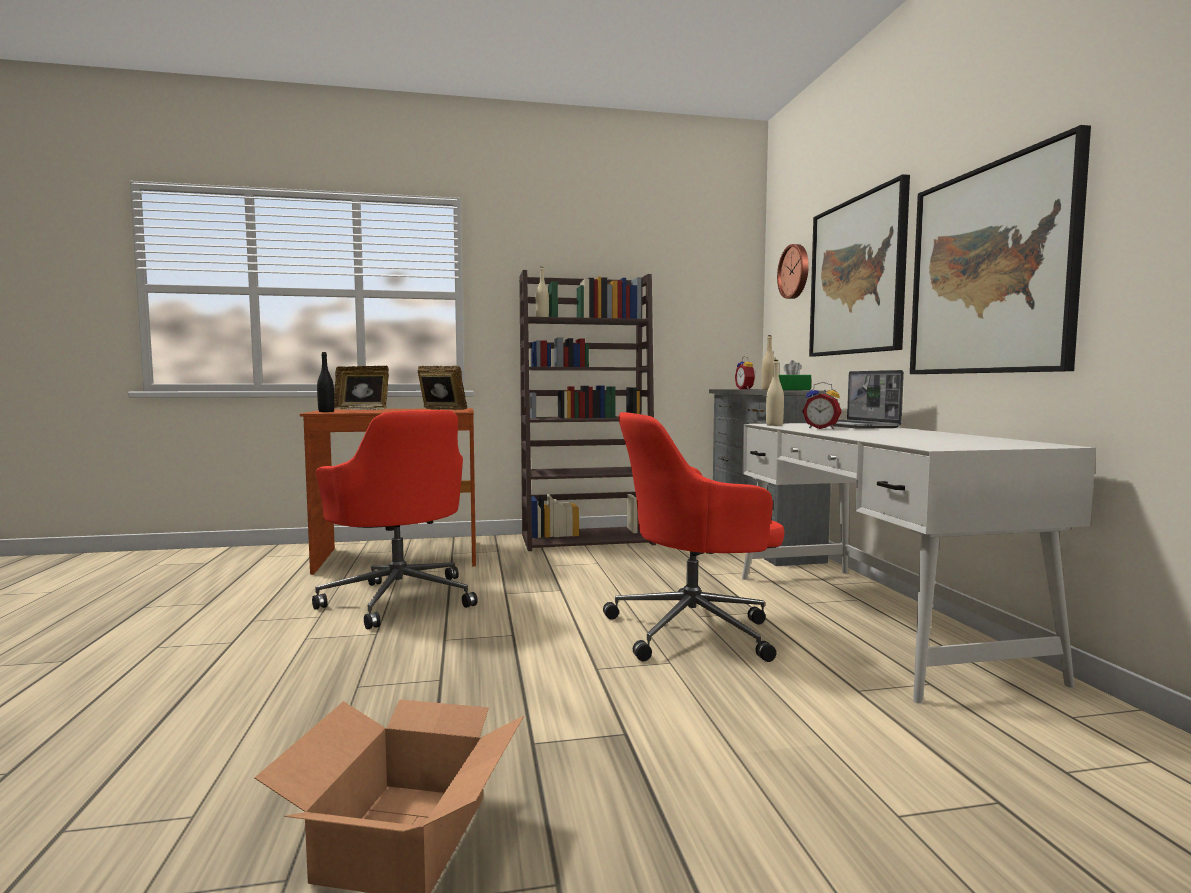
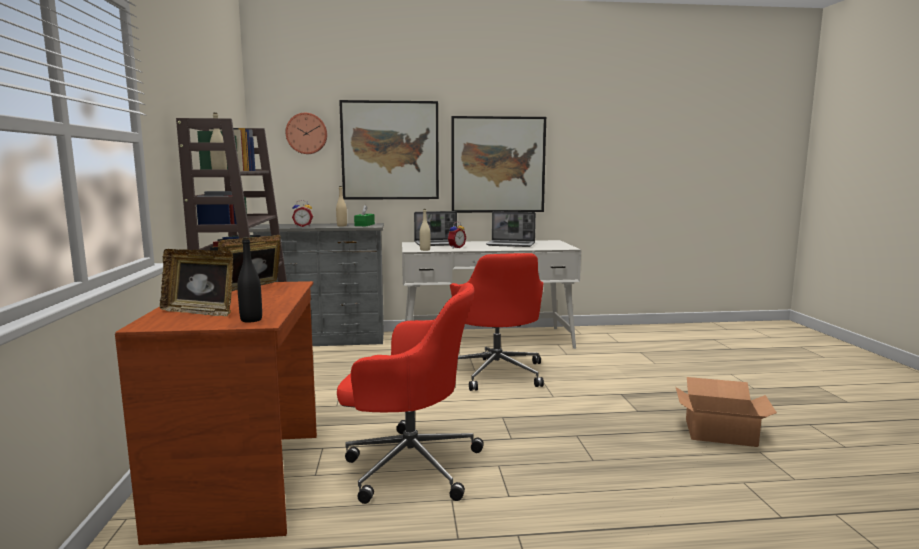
camera: 85 degrees left, 5 degrees up
red office chair [312,410,478,629] -> red office chair turned 45 degrees clockwise [337,283,484,504]
picture frame [334,366,389,410] -> picture frame turned 90 degrees clockwise [160,249,233,317]
none -> laptop [486,211,536,247]

